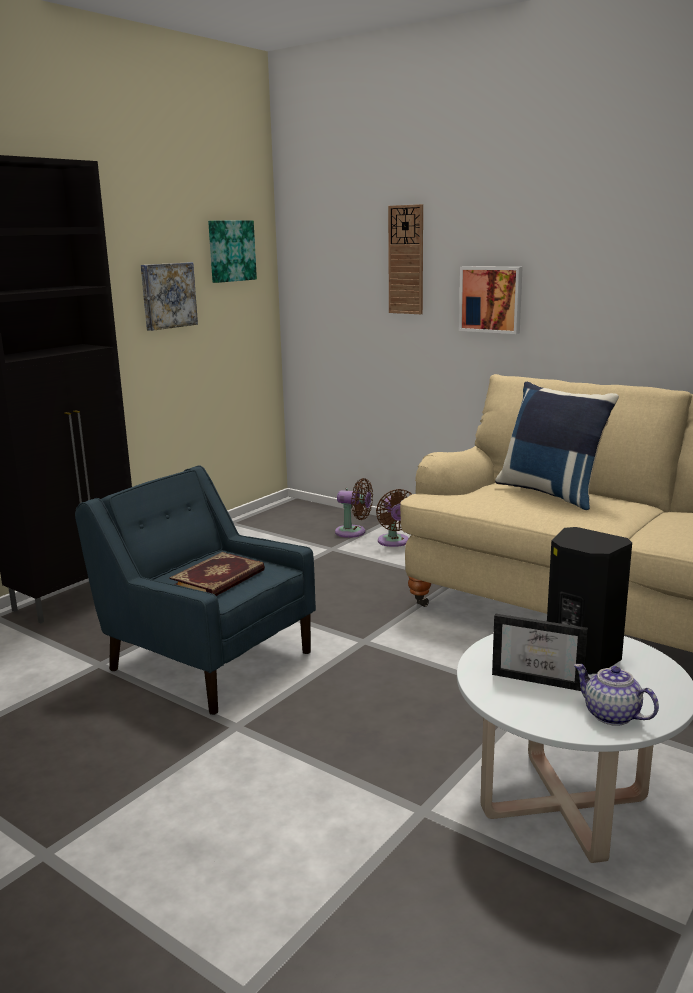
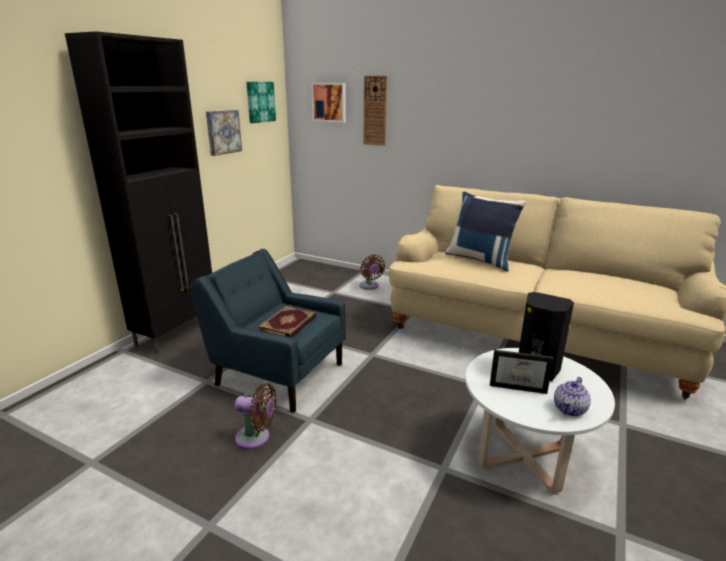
camera: 10 degrees left, 5 degrees up
brown fan [335,478,373,538] -> brown fan moved to [235,383,276,449]
picture [459,266,523,334] -> picture moved to [311,83,346,122]
teapot [574,664,659,726] -> teapot turned 90 degrees counterclockwise [554,377,591,416]

